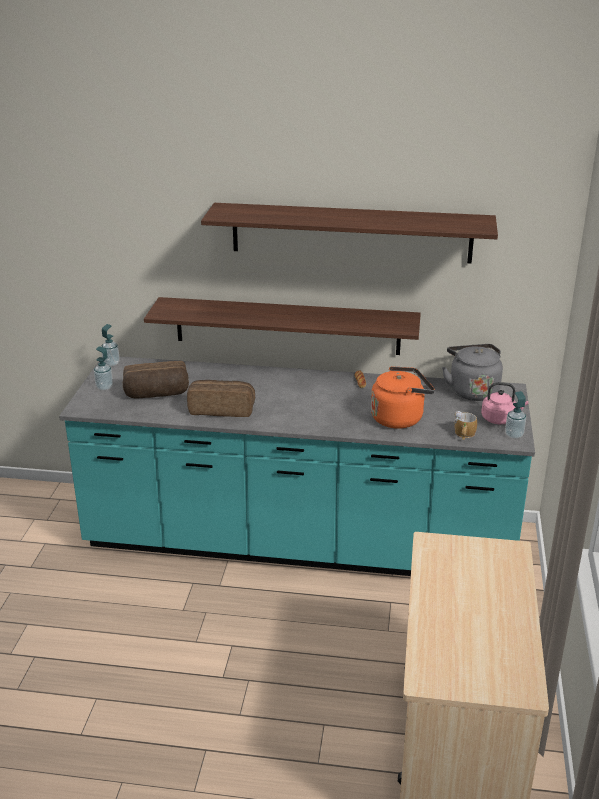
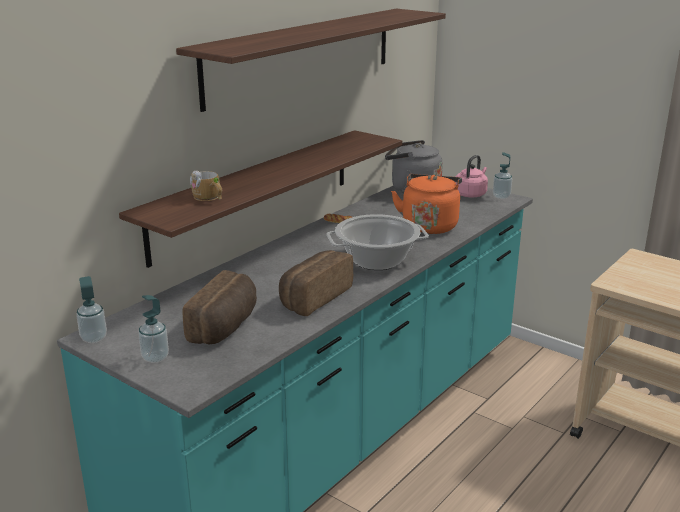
camera: 60 degrees left, 5 degrees down
mug [454,411,477,440] -> mug moved to [190,171,222,201]
none -> cooking pot [327,214,429,270]

